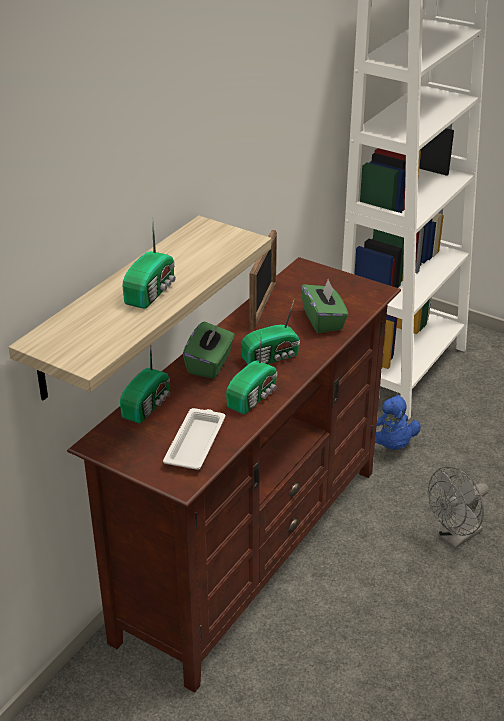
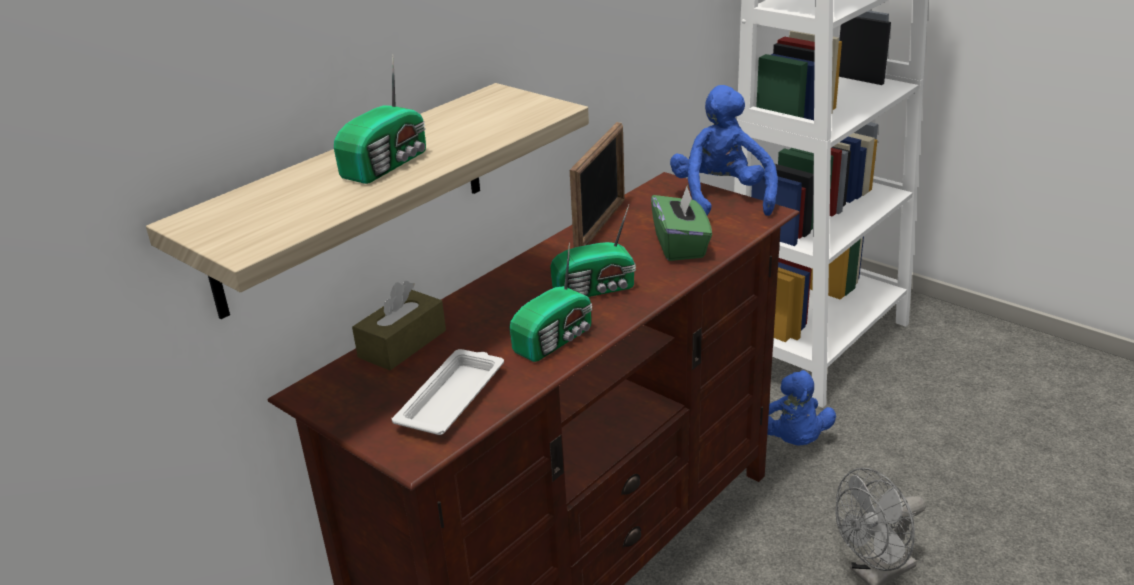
camera: 10 degrees right, 5 degrees down
radio [120,345,170,423] -> brown tissue box [352,281,446,370]
green tissue box [183,321,235,378] -> none
none -> blue plush toy [670,85,778,216]

